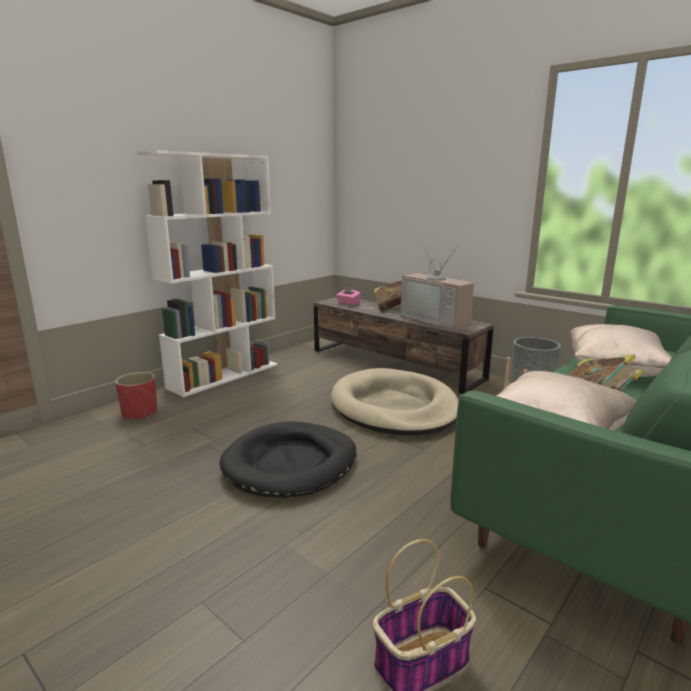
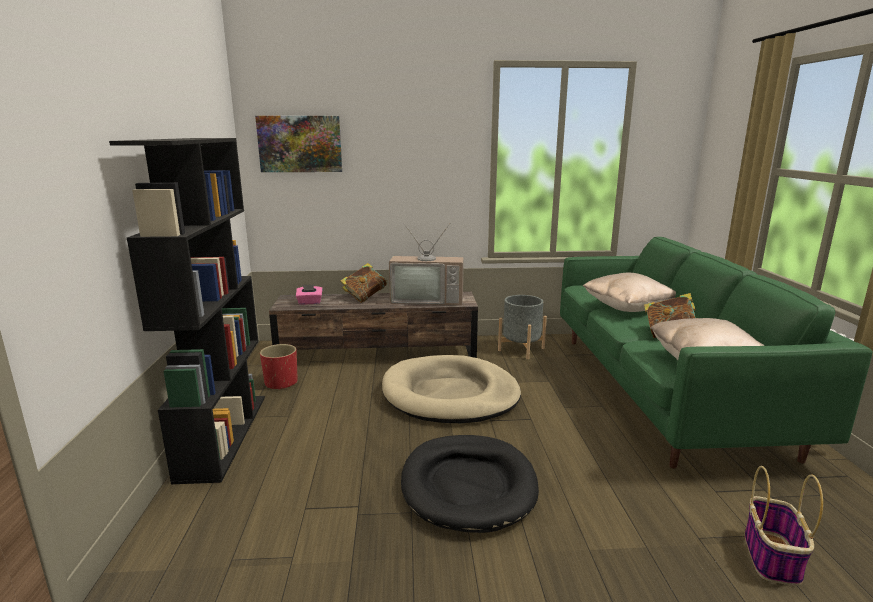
camera: 45 degrees left, 0 degrees up
red planter [115,372,157,419] -> red planter moved to [260,344,298,391]
white bookcase [137,150,278,397] -> black bookcase [109,138,265,484]
none -> picture [255,116,342,172]

